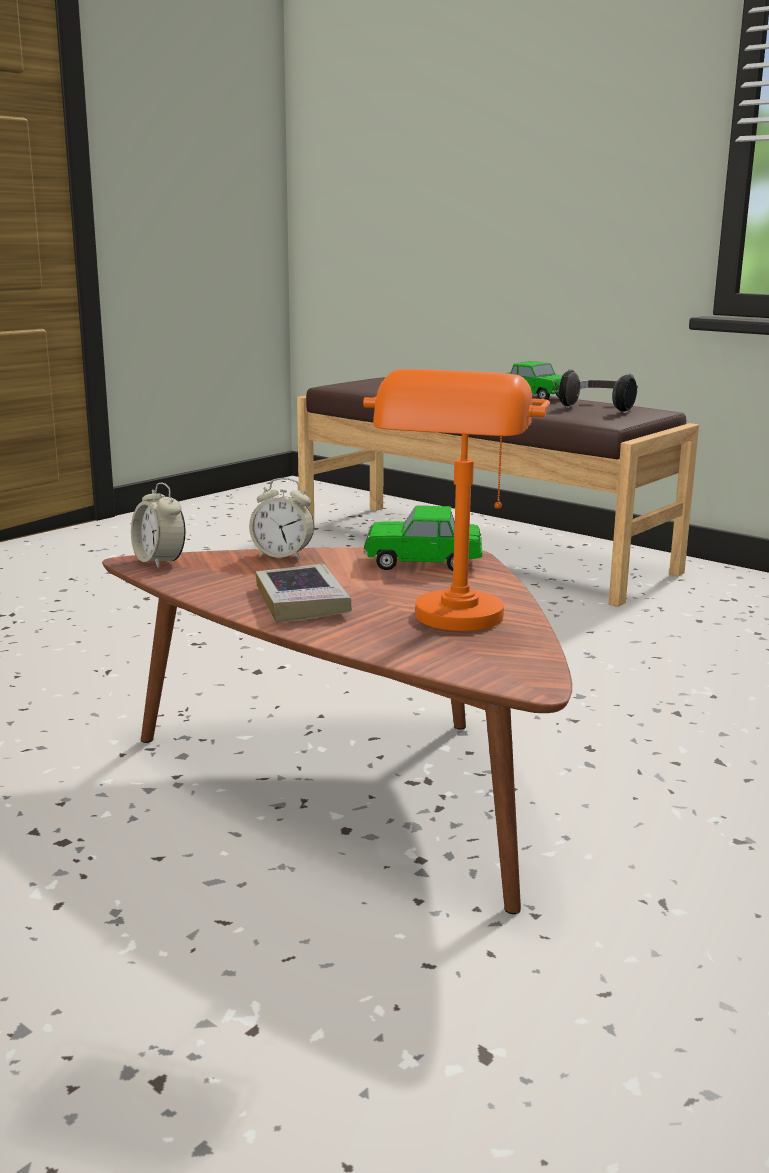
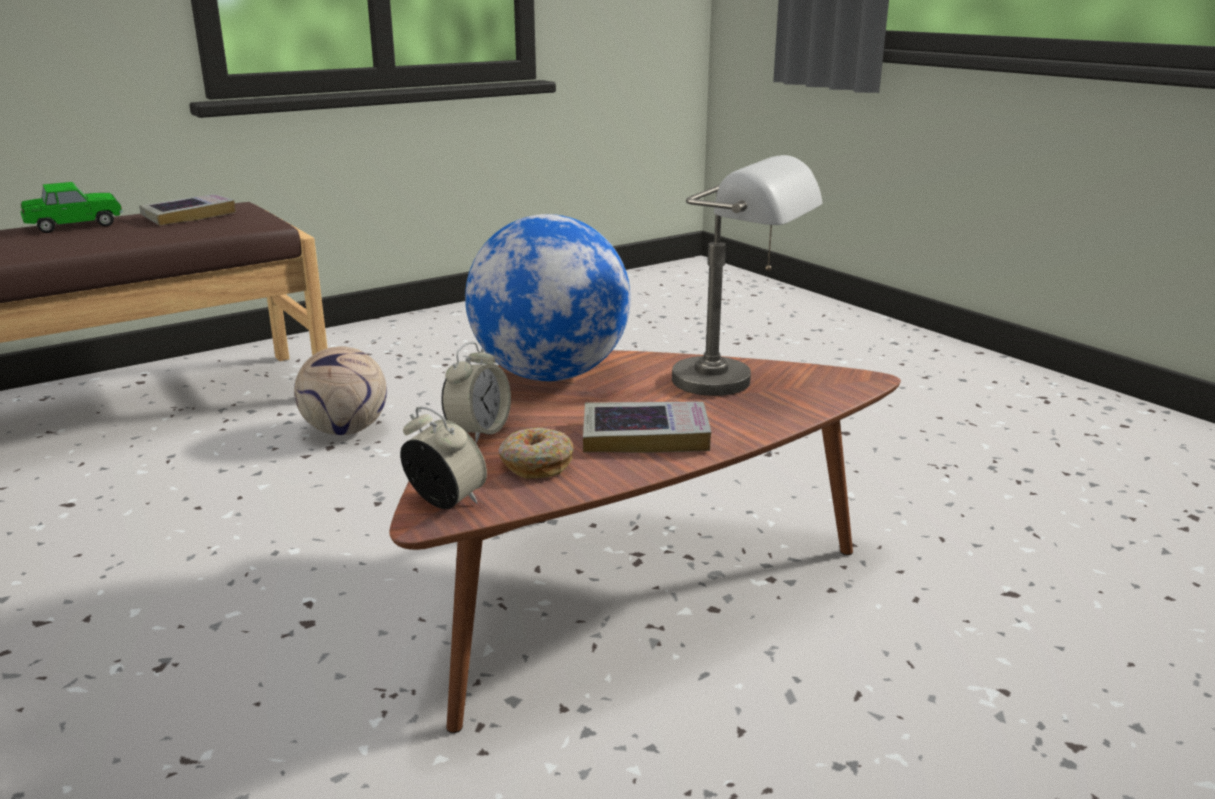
camera: 75 degrees left, 5 degrees up
alarm clock [131,483,186,568] -> alarm clock turned 120 degrees counterclockwise [400,407,487,509]
orange table lamp [363,369,550,631] -> grey table lamp [672,155,822,396]
toy car [363,506,482,571] -> globe [465,214,631,381]
headphones [559,369,638,413] -> book [139,194,236,226]
none -> football [294,346,387,435]
none -> donut [498,428,574,478]

